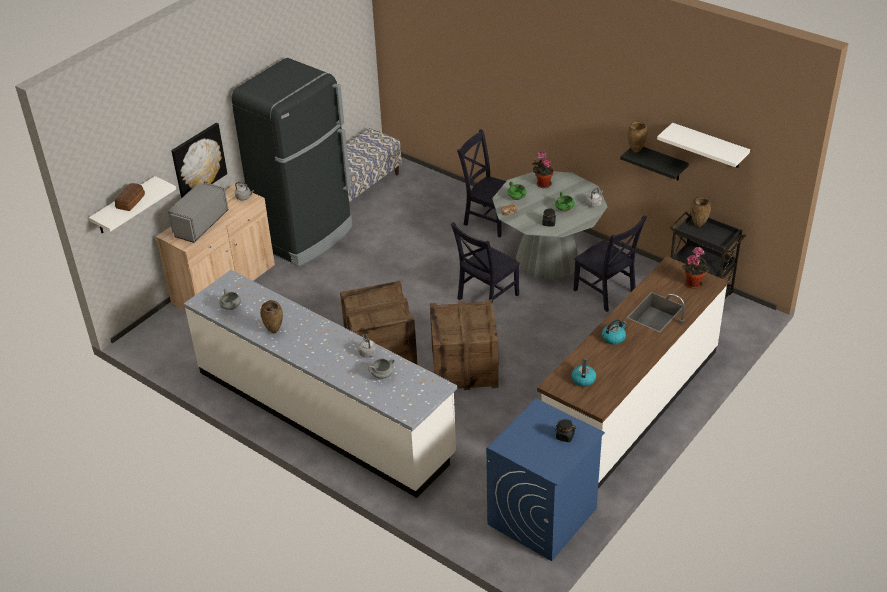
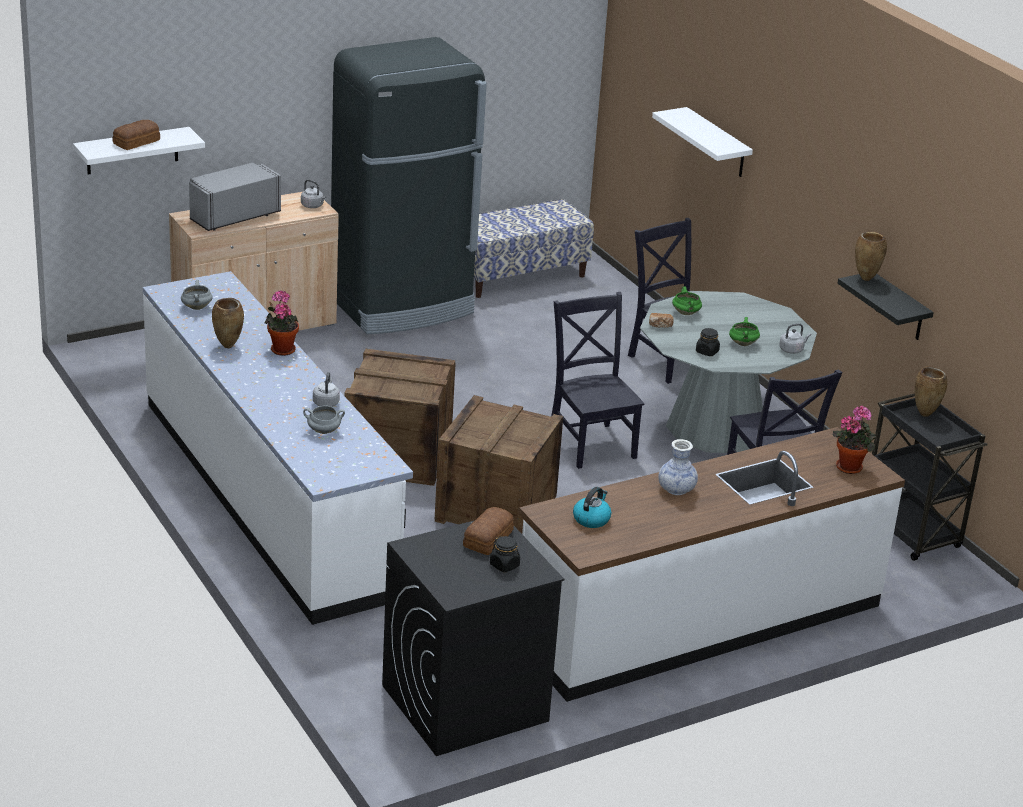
camera: 20 degrees right, 10 degrees down
picture [171,123,227,198] -> none
black chair [451,222,520,301] -> black chair turned 90 degrees clockwise [551,292,644,469]
blue washing machine [486,398,605,561] -> black washing machine [382,520,564,756]
potted plant [532,151,554,188] -> potted plant moved to [265,290,299,356]
kettle [602,320,627,345] -> vase [658,439,698,495]
white shelf [657,123,750,168] -> white shelf moved to [652,107,753,177]
none -> bread [463,507,514,555]

